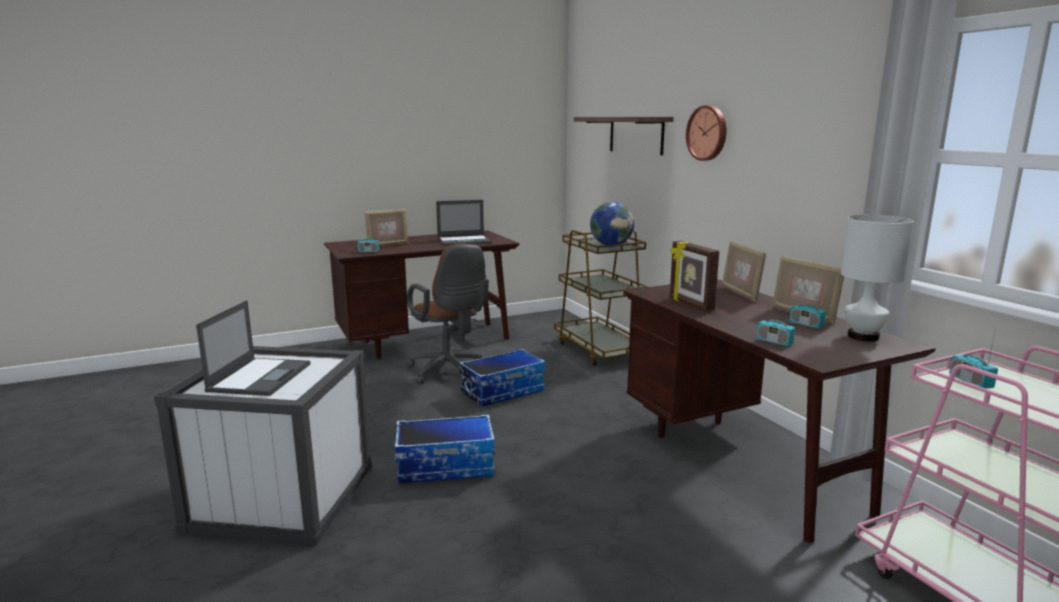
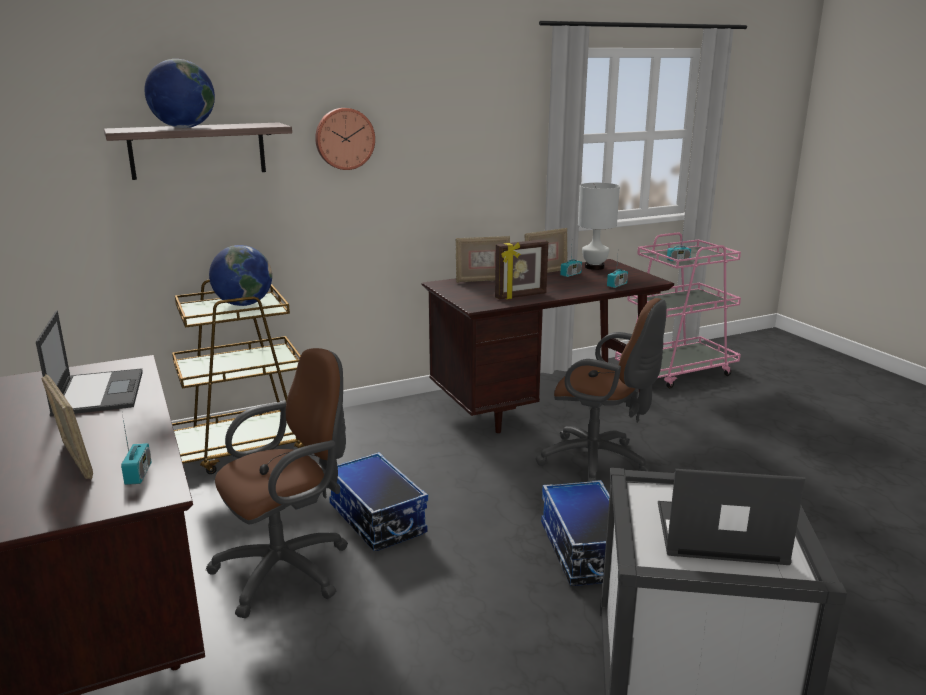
camera: 90 degrees left, 5 degrees up
none -> globe [144,59,215,128]
none -> brown office chair [536,298,667,482]

